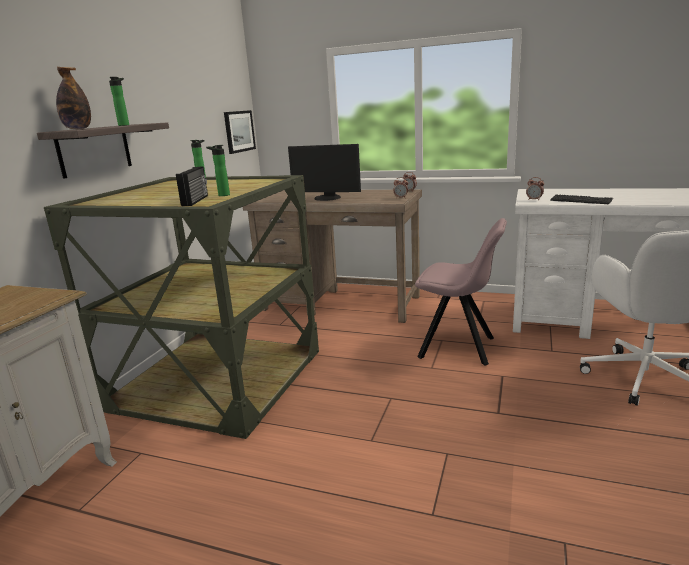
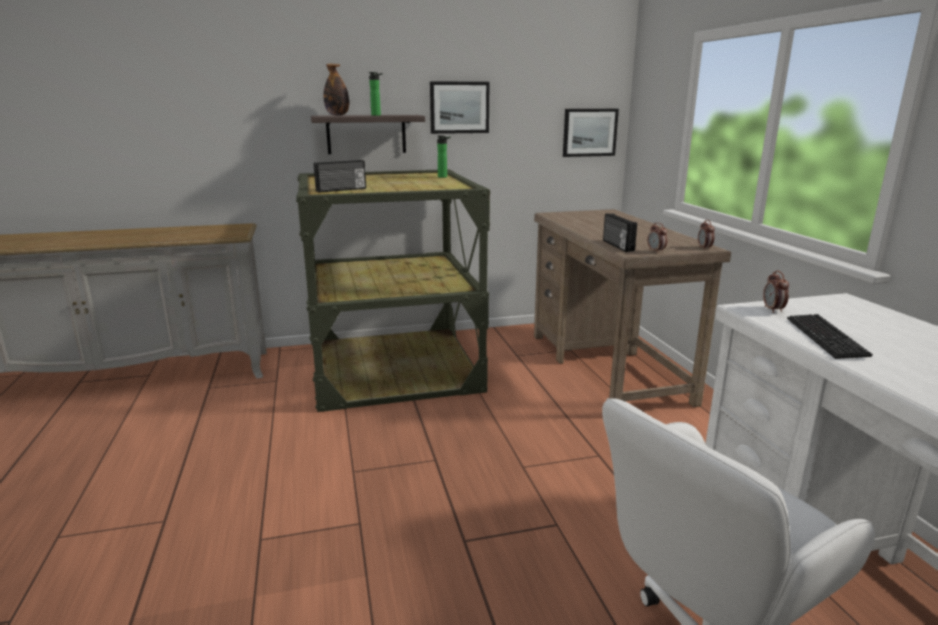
camera: 55 degrees right, 0 degrees up
bottle [206,145,230,196] -> none
monitor [288,144,361,201] -> none
pink chair [415,218,507,365] -> none
none -> picture [430,81,490,134]
none -> radio [603,213,637,252]

